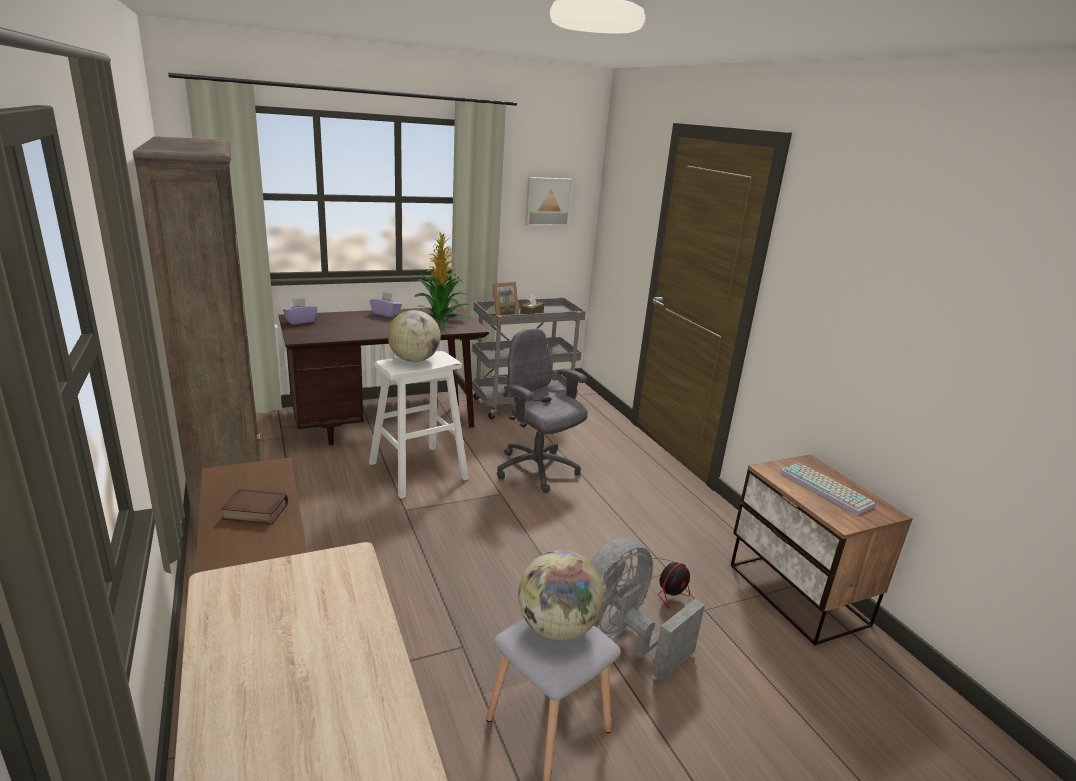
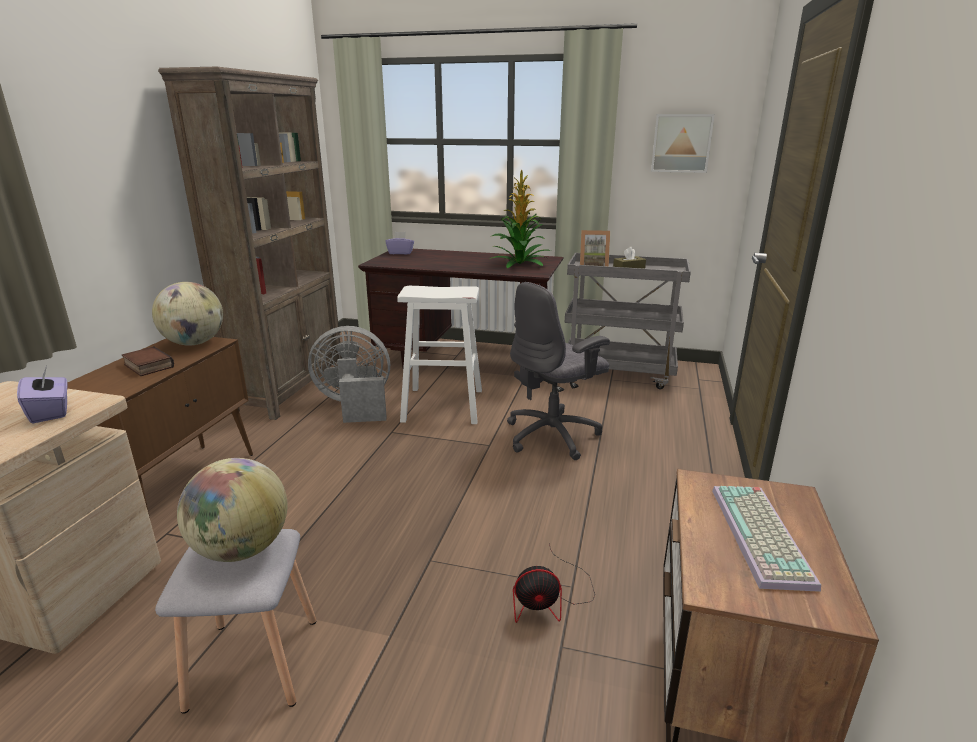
camera: 40 degrees right, 0 degrees up
purple tissue box [370,292,402,317] -> purple tissue box moved to [17,366,67,424]
globe [388,310,441,362] -> globe moved to [152,282,223,346]
grey office chair [497,328,588,493] -> grey office chair turned 120 degrees counterclockwise [507,282,610,460]
grey fan [589,538,705,681] -> grey fan moved to [308,326,390,423]

